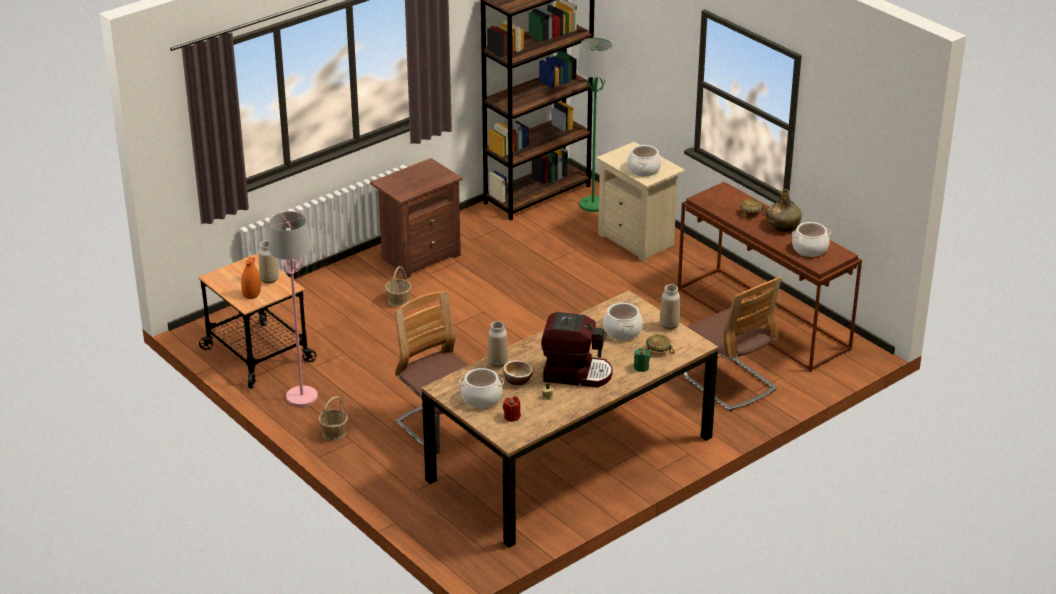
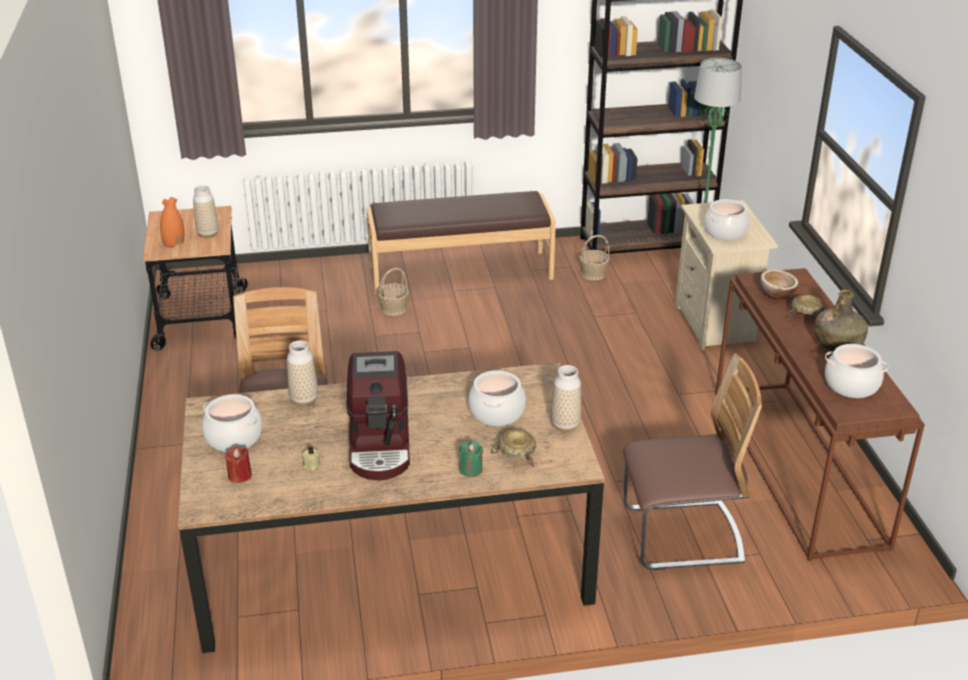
camera: 30 degrees right, 0 degrees up
pink floor lamp [269,211,318,407] -> none
basket [318,397,348,441] -> basket moved to [579,235,610,280]
brown nightstand [370,158,463,279] -> brown bench [366,191,556,295]
bowl [503,360,533,385] -> bowl moved to [760,270,798,299]
coffee machine [541,312,613,387] -> coffee machine turned 45 degrees clockwise [346,351,410,480]
chair [683,276,782,411] -> chair turned 90 degrees counterclockwise [623,353,762,570]

